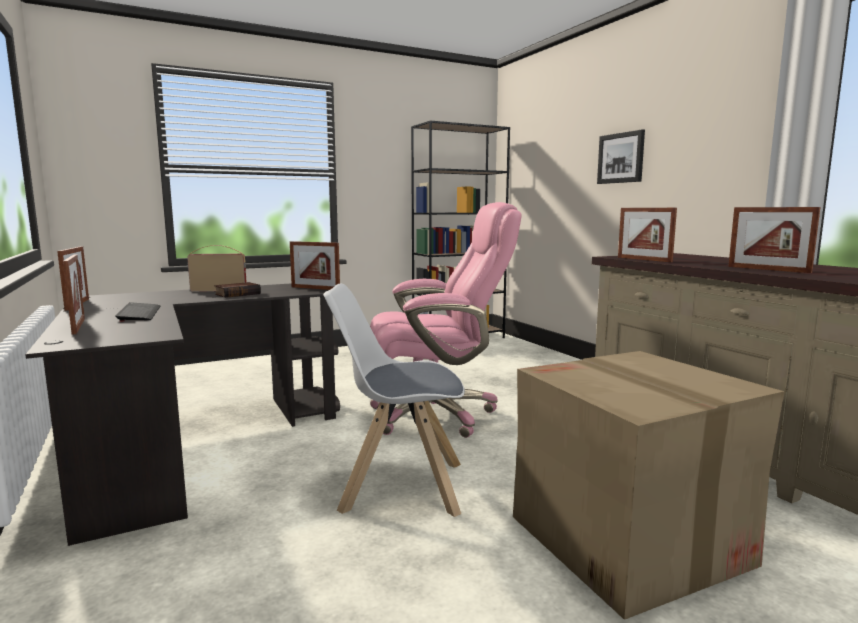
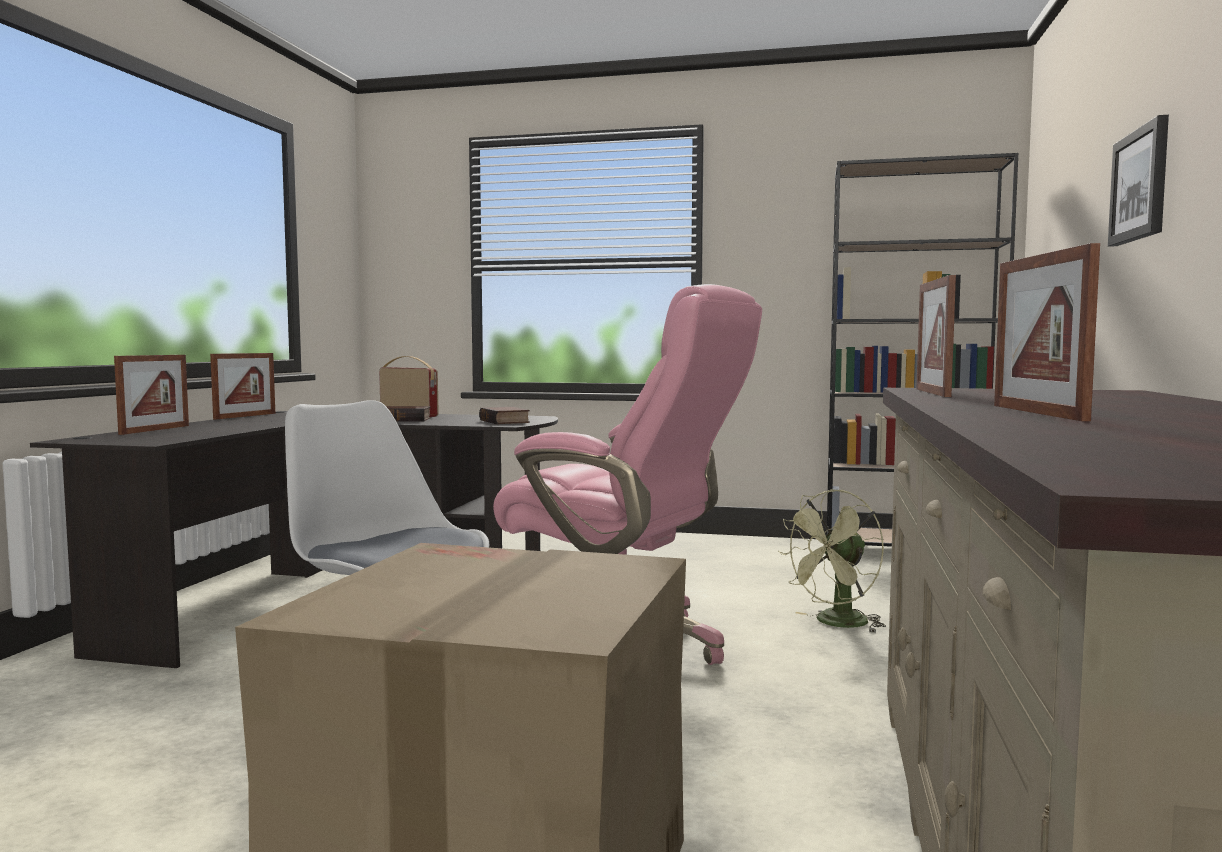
camera: 40 degrees right, 5 degrees down
keyboard [115,302,161,322] -> none
picture frame [290,241,340,290] -> book [479,407,530,424]
none -> green fan [778,489,886,633]

